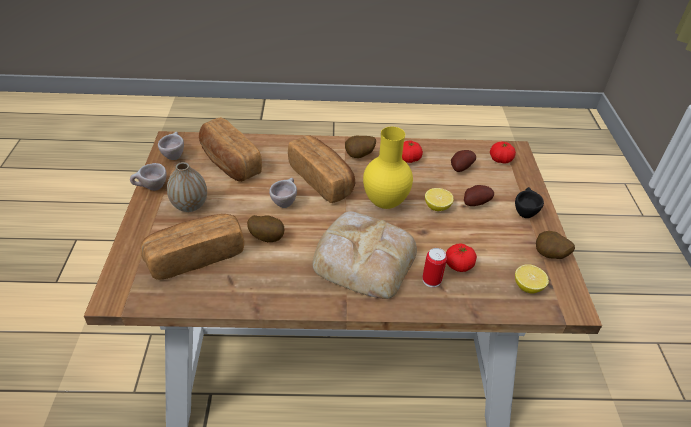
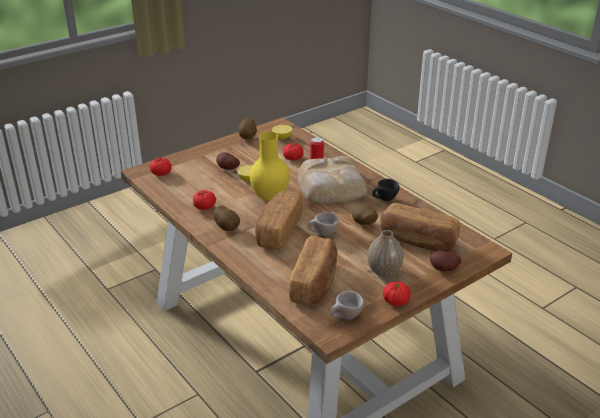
camera: 125 degrees left, 10 degrees down
beige cup [130,163,167,191] -> tomato [383,281,411,306]
potato [451,150,476,172] -> potato moved to [430,251,461,272]
black cup [515,187,544,218] -> black cup moved to [372,179,400,201]

